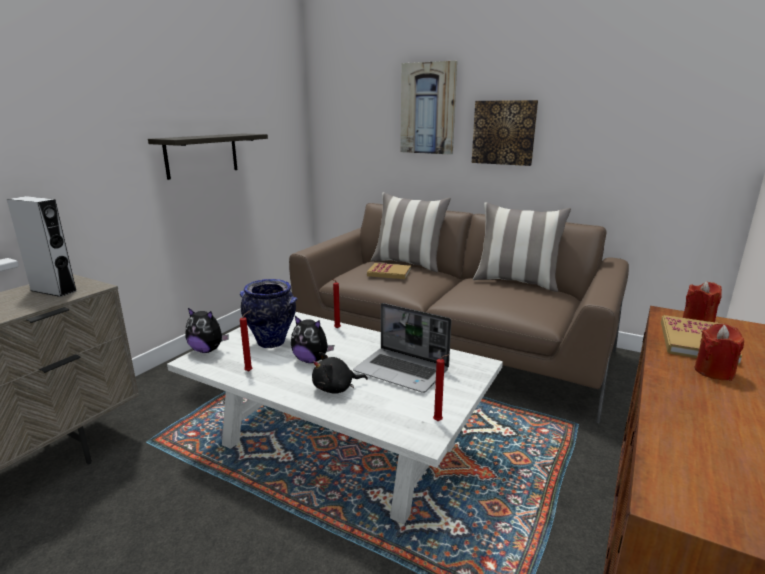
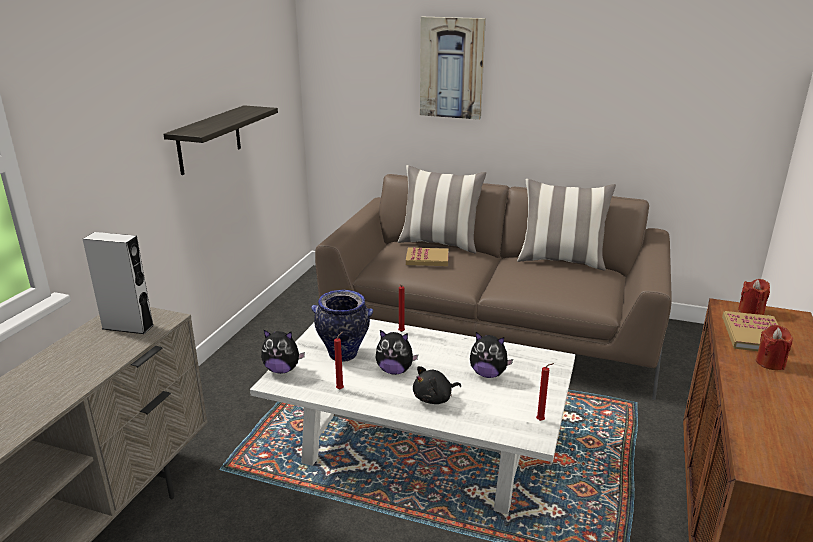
camera: 10 degrees left, 5 degrees up
laptop [353,303,451,393] -> plush toy [470,332,513,378]
picture [472,100,538,166] -> none

